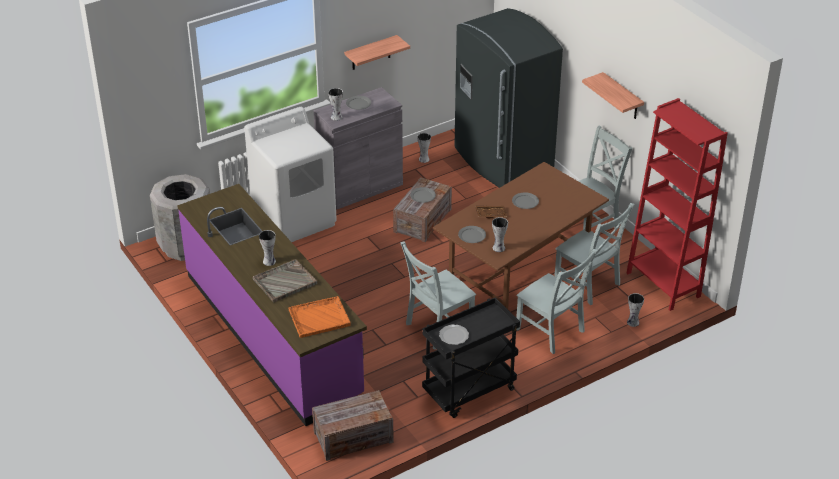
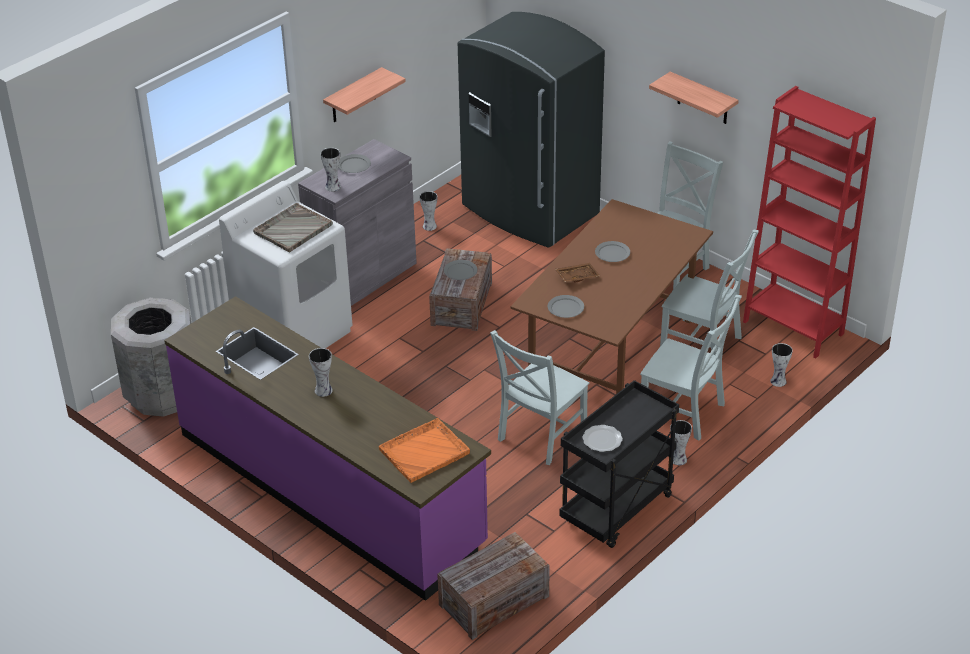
camera: 15 degrees left, 0 degrees up
grey tray [253,259,317,302] -> grey tray moved to [253,203,333,252]
vase [492,217,508,252] -> vase moved to [670,420,692,465]

